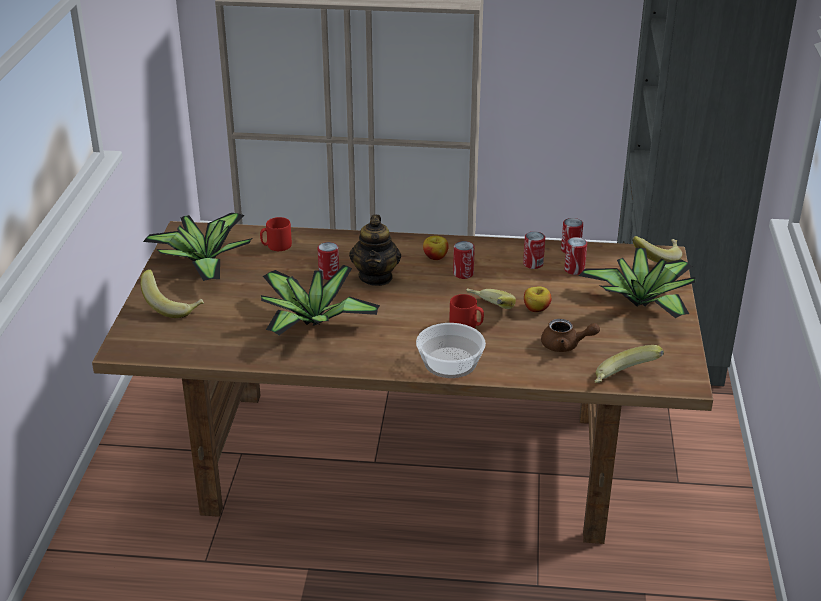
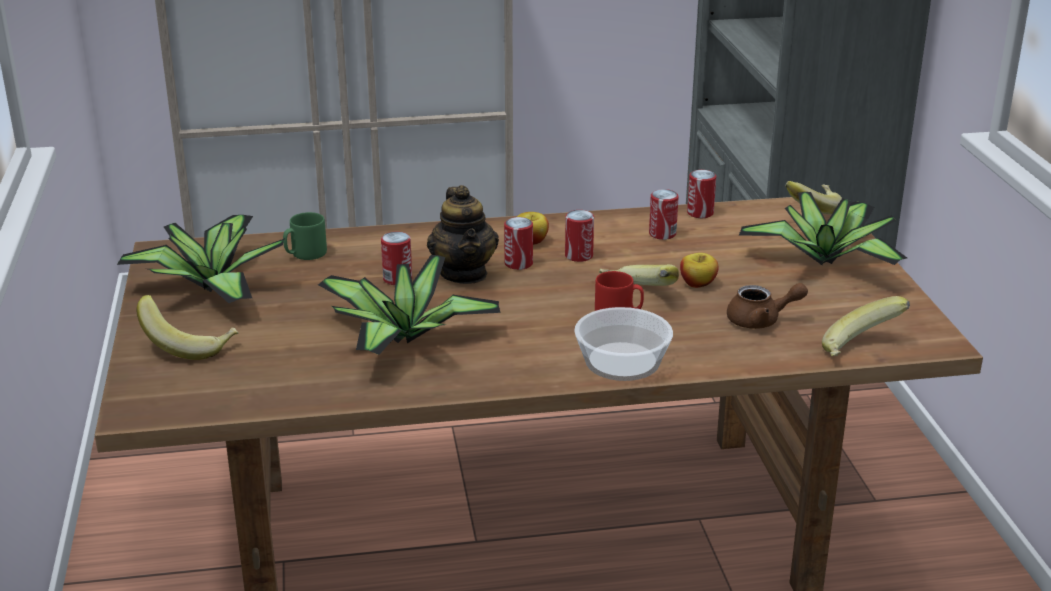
camera: 15 degrees left, 5 degrees down
red mug [260,217,292,251] -> green mug [283,212,327,260]
can [564,237,587,275] -> can moved to [504,217,533,270]

